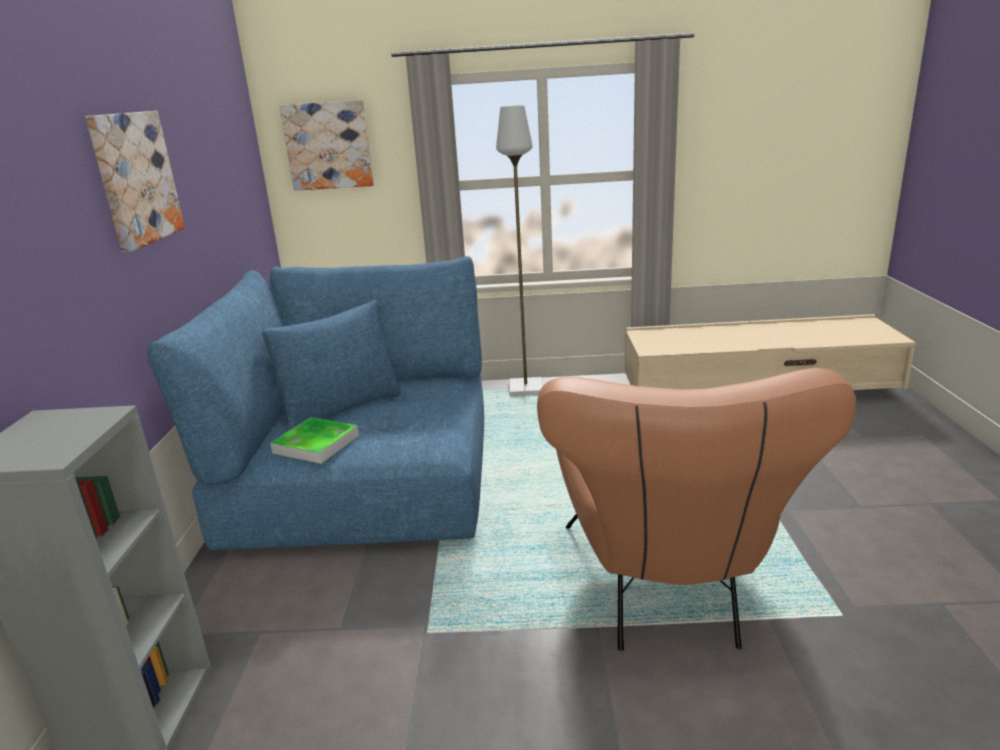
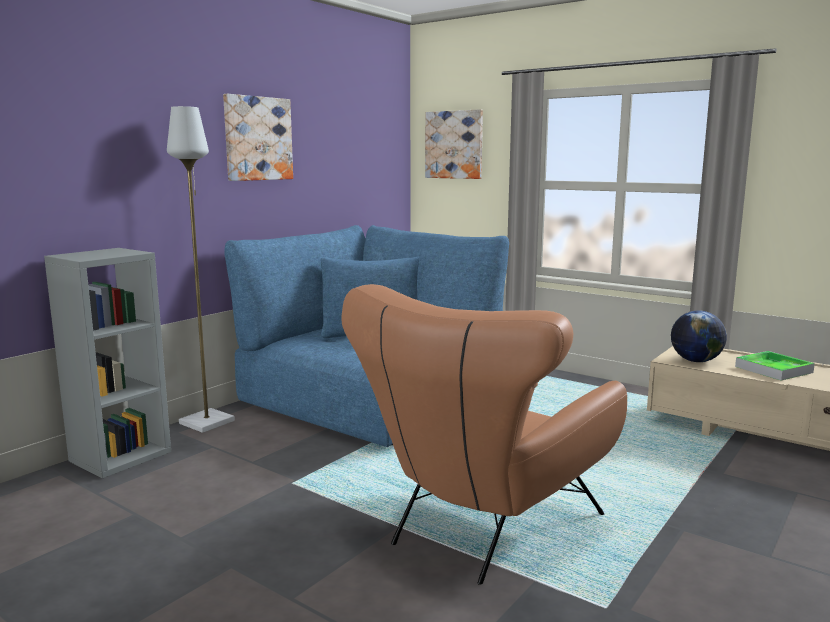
camera: 35 degrees right, 10 degrees down
tray [270,417,359,464] -> tray moved to [735,351,815,381]
grey floor lamp [496,105,543,396] -> grey floor lamp moved to [167,106,235,433]
none -> globe [671,310,727,362]

